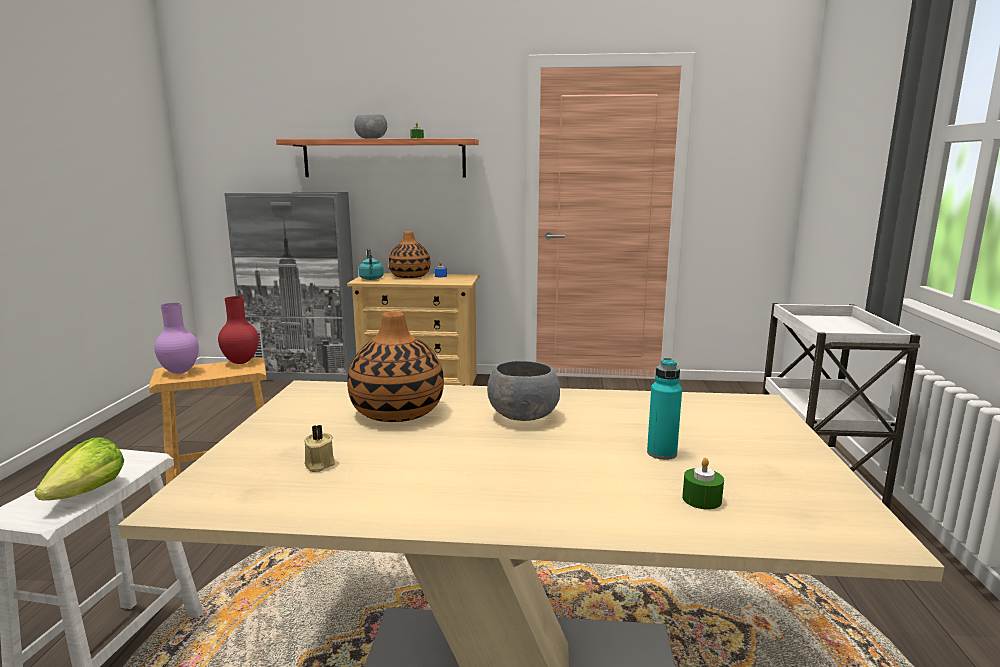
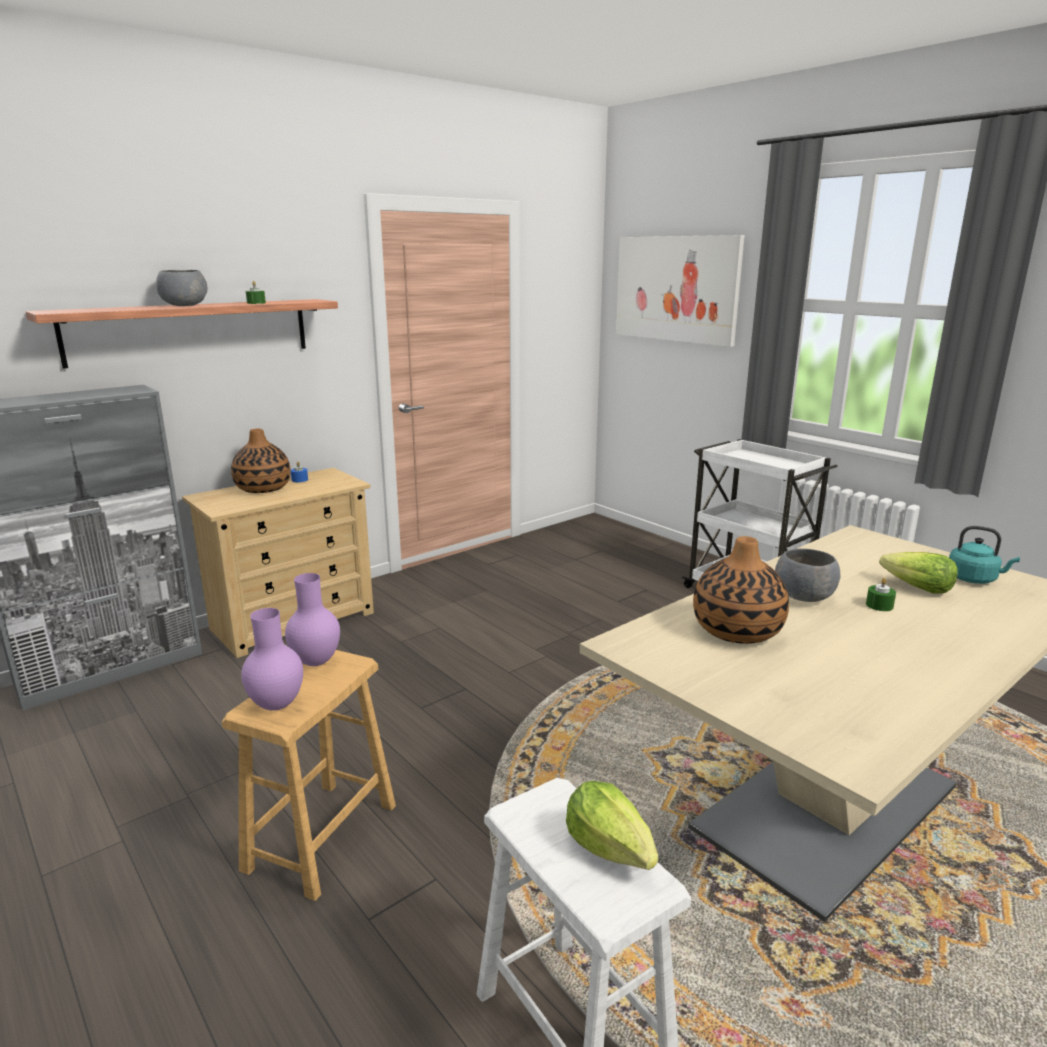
camera: 45 degrees left, 5 degrees up
red vase [218,296,259,364] -> purple vase [285,573,340,666]
beige candle [304,424,335,472] -> none
turquoise kettle [359,248,384,280] -> turquoise kettle moved to [949,526,1020,584]
turquoise bottle [647,358,682,460] -> lettuce [879,552,958,594]
green candle [682,458,724,510] -> green candle moved to [866,578,896,611]
none -> picture [616,235,745,347]

